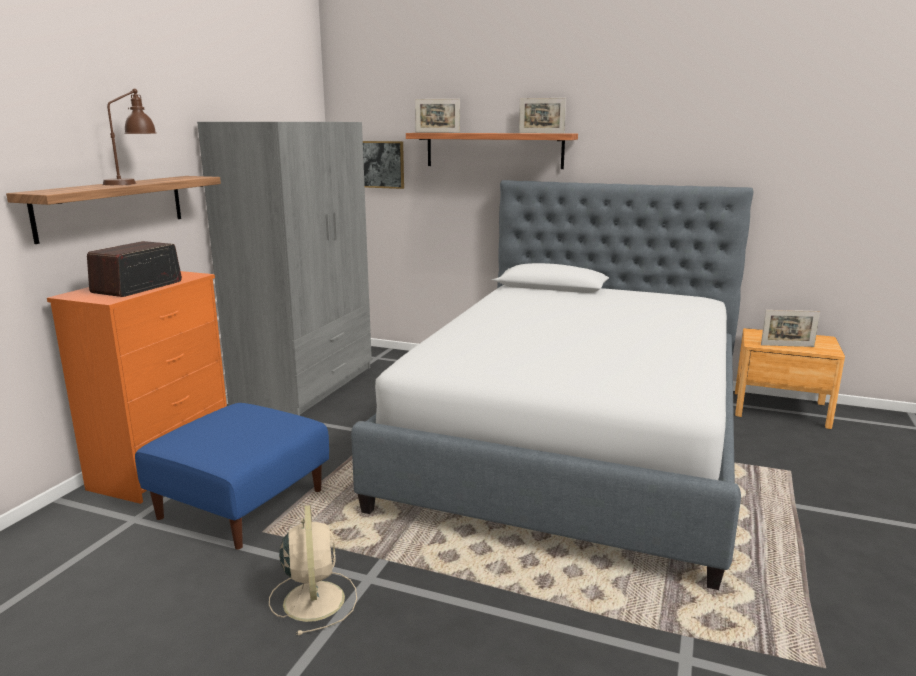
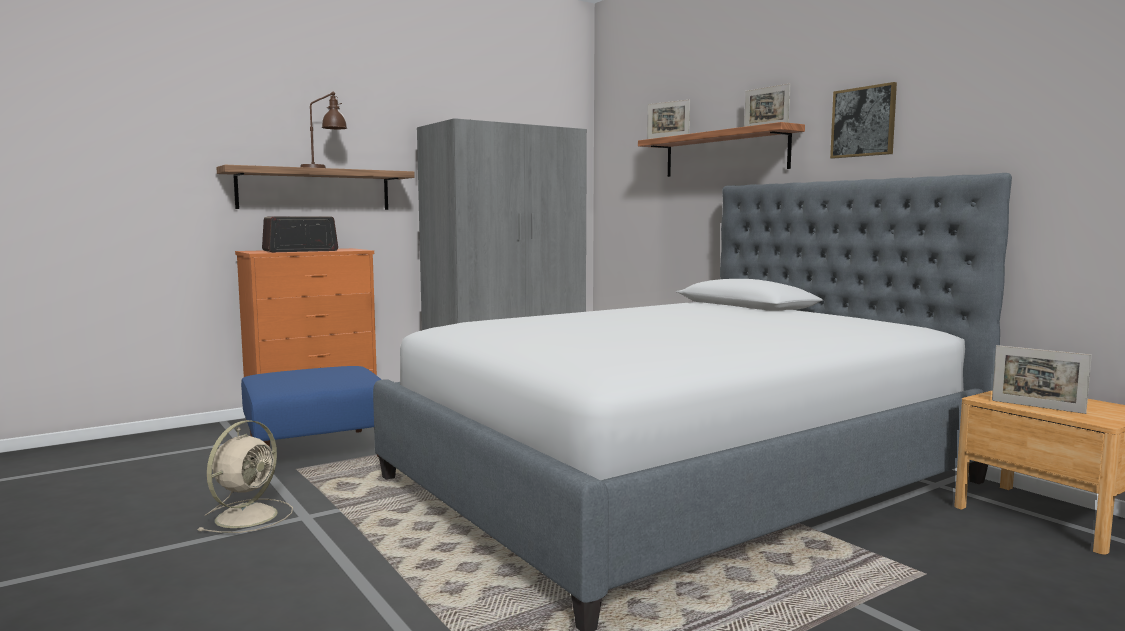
camera: 35 degrees right, 10 degrees down
picture [363,141,404,189] -> picture moved to [830,82,897,158]

